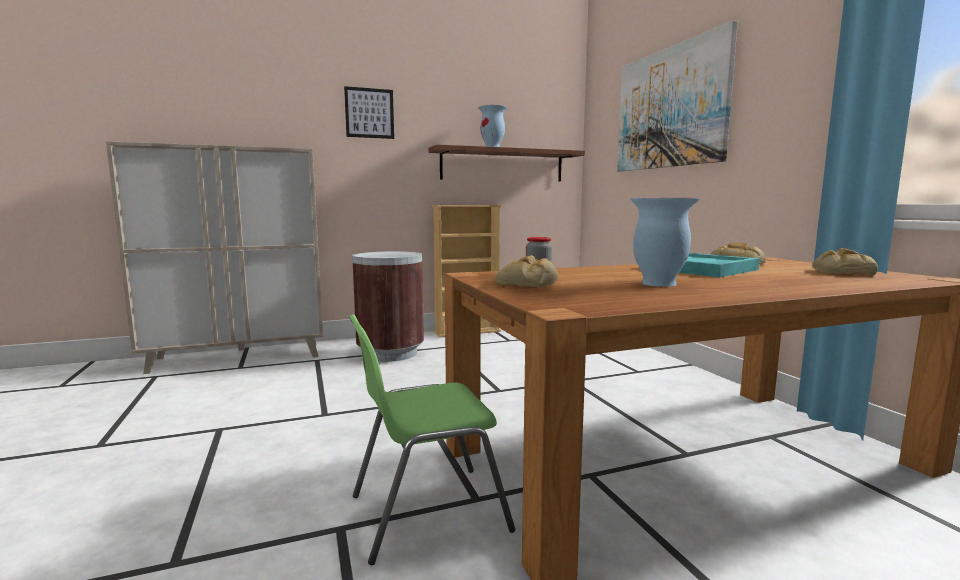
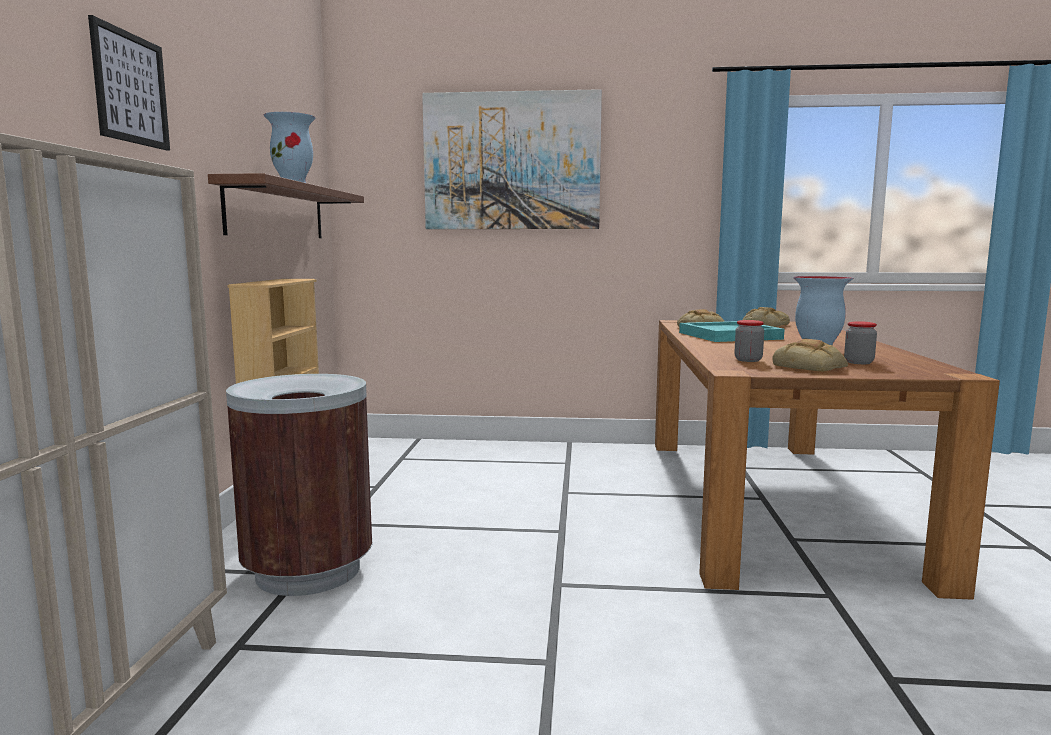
camera: 65 degrees left, 0 degrees up
green chair [348,314,515,565] -> none
none -> jar [844,321,877,364]

